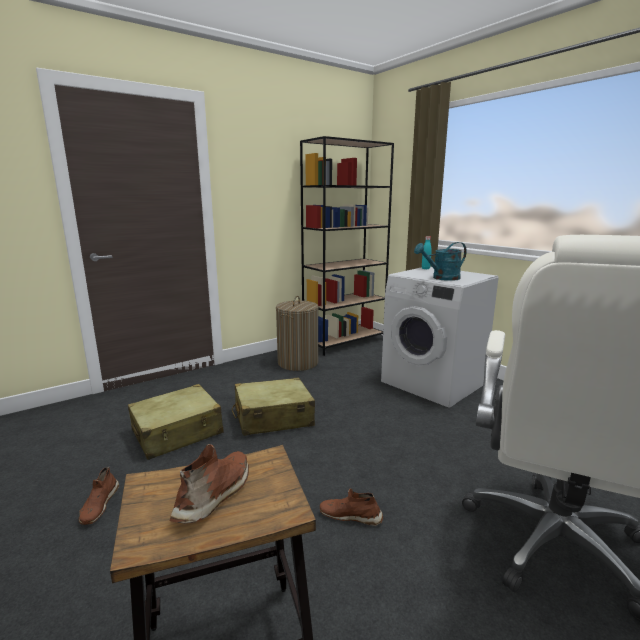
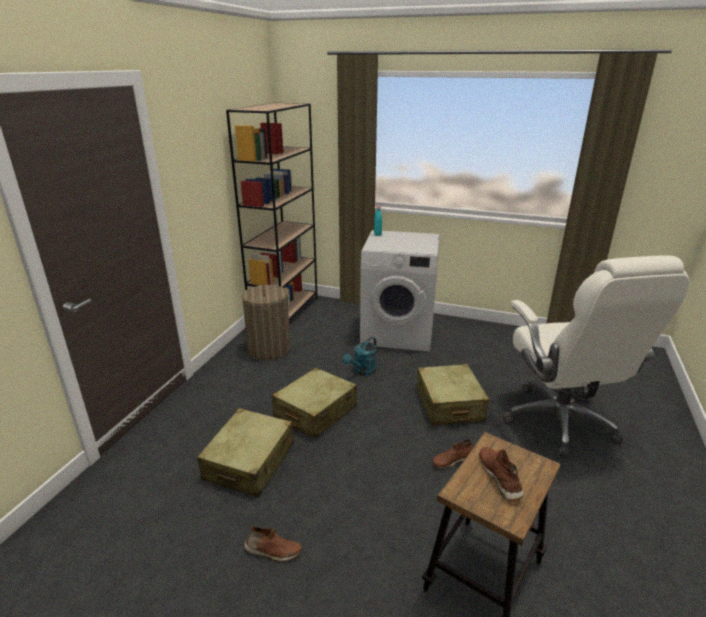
camera: 35 degrees left, 10 degrees up
brown shoe [79,467,120,525] -> brown shoe turned 45 degrees counterclockwise [244,526,302,562]
turquoise watering can [414,242,467,281] -> turquoise watering can moved to [342,337,377,375]
none -> beige suitcase [417,364,489,425]

